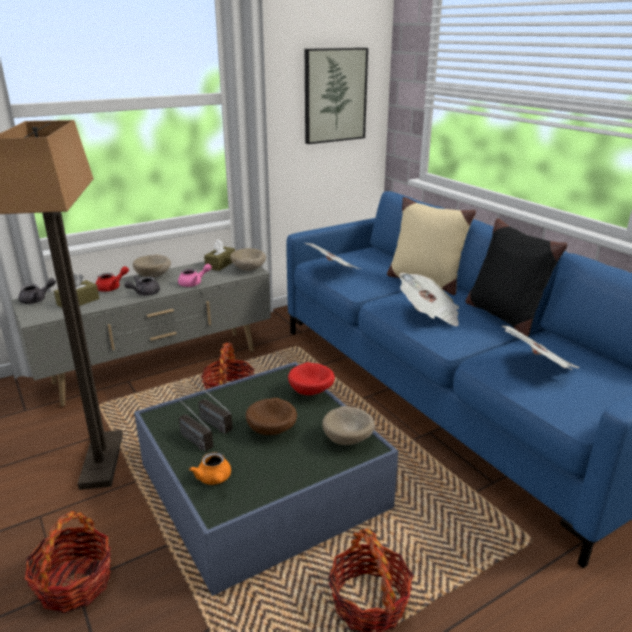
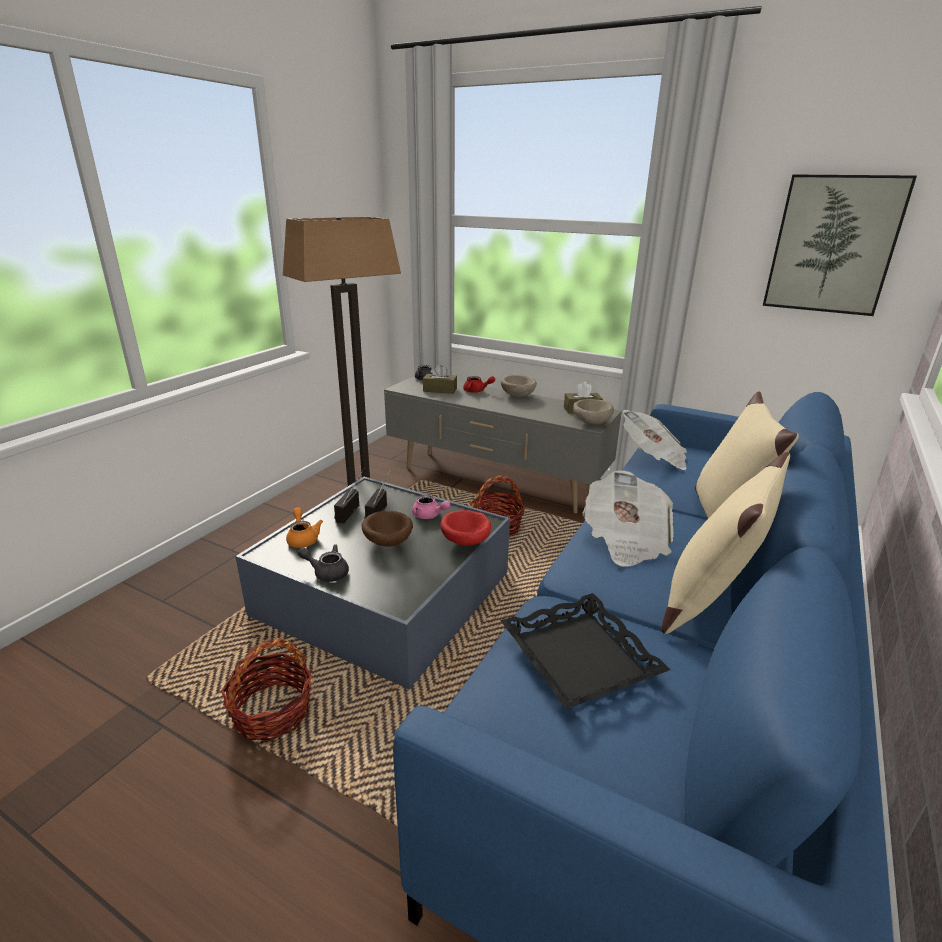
camera: 60 degrees right, 0 degrees up
basket [25,511,111,613] -> none
grey teapot [124,276,160,296] -> grey teapot moved to [297,544,349,582]
pink teapot [178,264,212,287] -> pink teapot moved to [412,495,451,519]
orange teapot [189,452,231,485] -> orange teapot turned 120 degrees clockwise [286,507,323,548]
beige bowl [322,406,375,445] -> none
black pillow [466,218,568,337] -> beige pillow [662,452,790,634]
newspaper [501,326,580,370] -> black tray [500,593,670,709]

